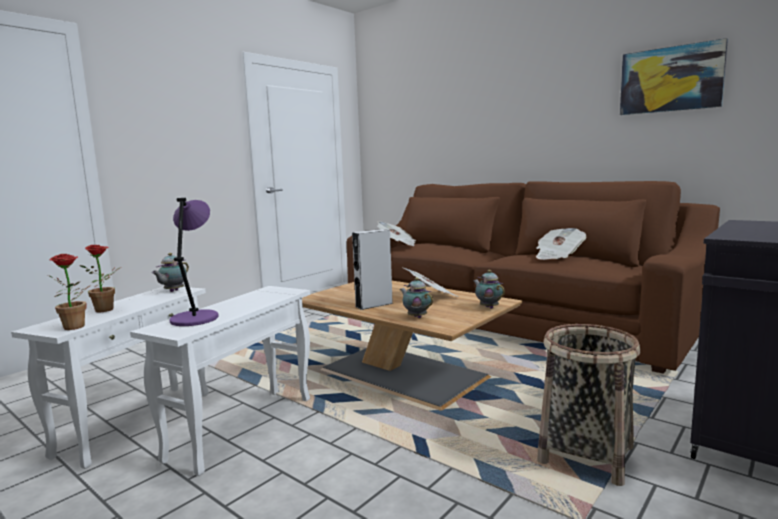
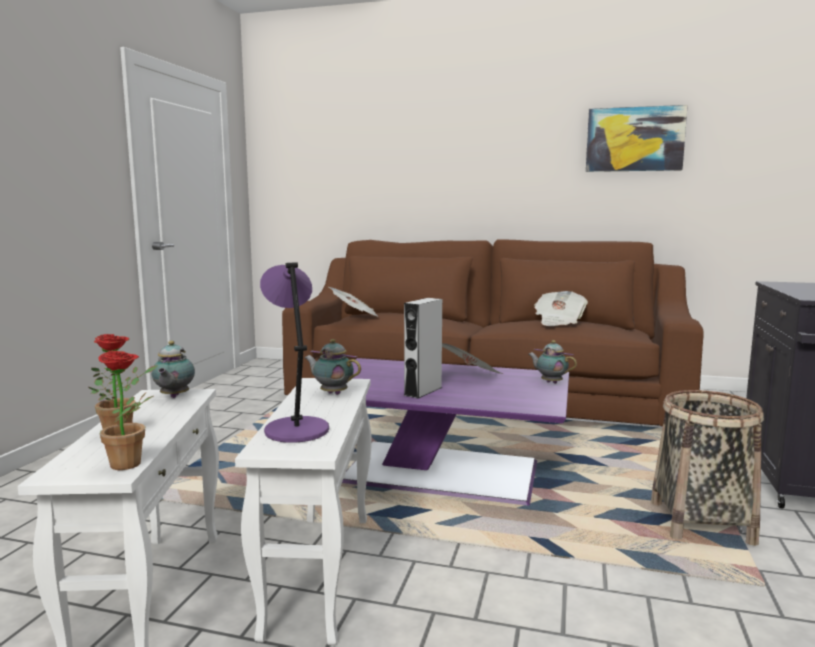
camera: 25 degrees left, 0 degrees up
brown coffee table [302,281,523,411] -> purple coffee table [342,358,569,506]
teapot [400,277,433,318] -> teapot moved to [304,339,361,395]

